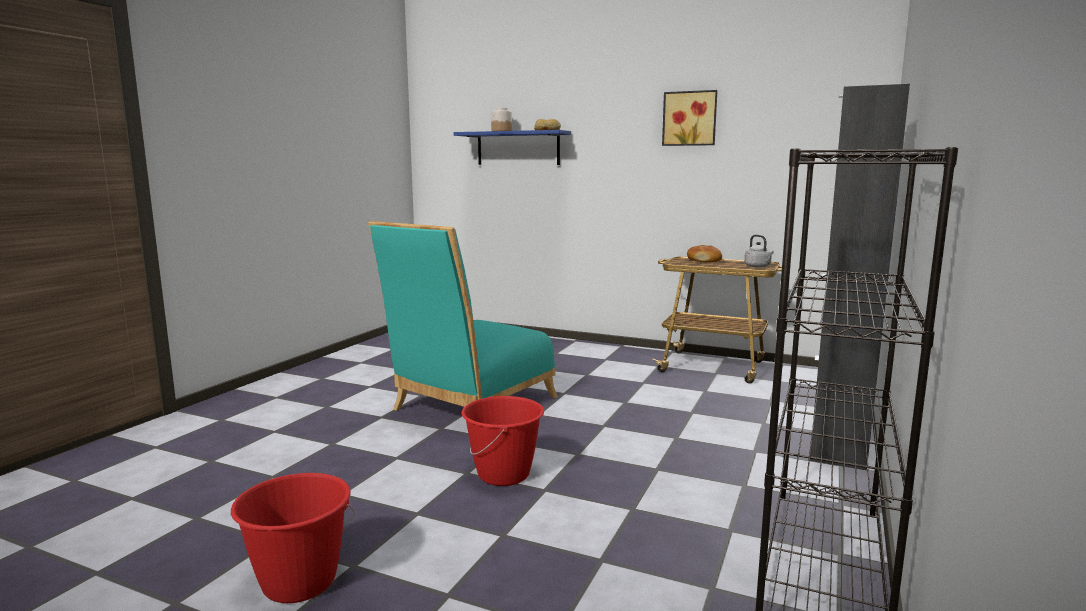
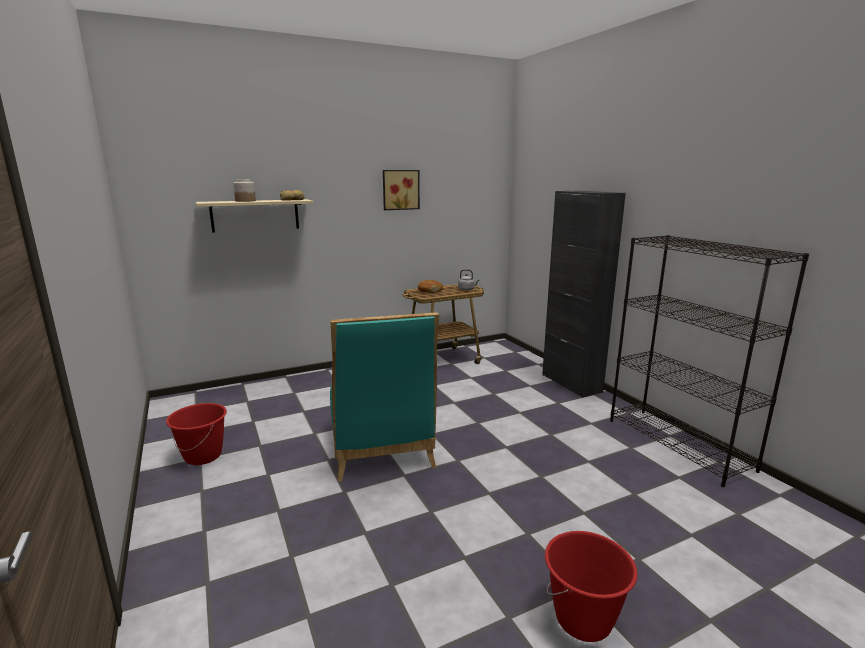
camera: 50 degrees left, 5 degrees up
blue shelf [454,130,571,165] -> beige shelf [196,199,313,233]
red bucket [461,396,544,486] -> red bucket moved to [166,403,227,465]

